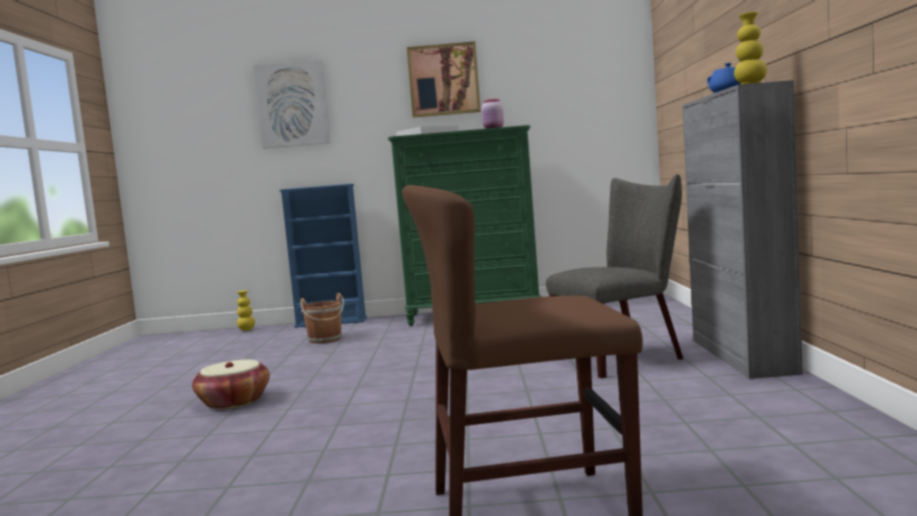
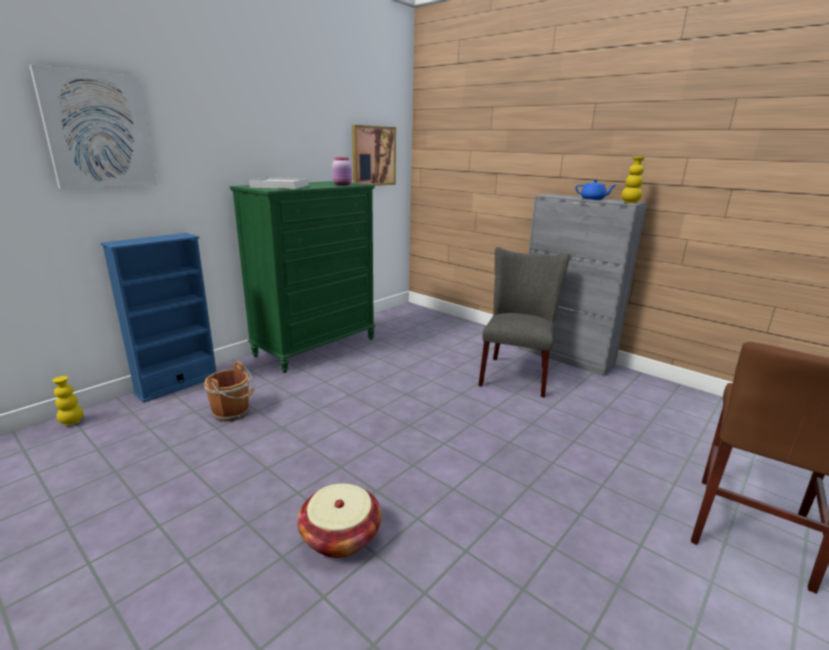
camera: 50 degrees left, 15 degrees up
picture [407,41,481,118] -> picture moved to [352,125,396,186]

